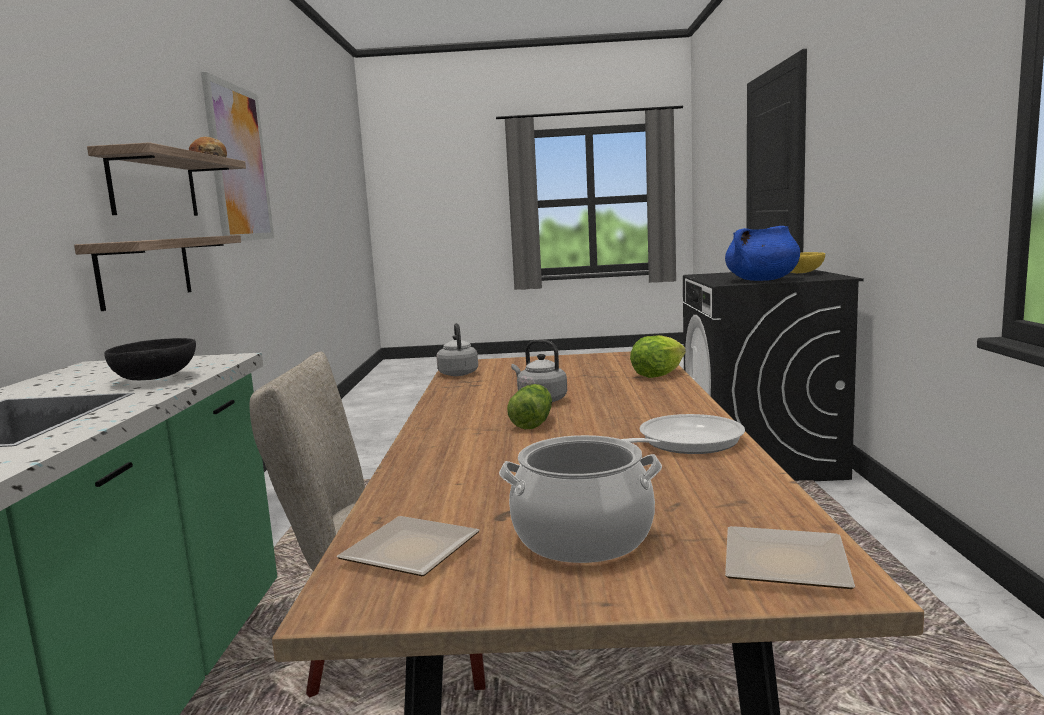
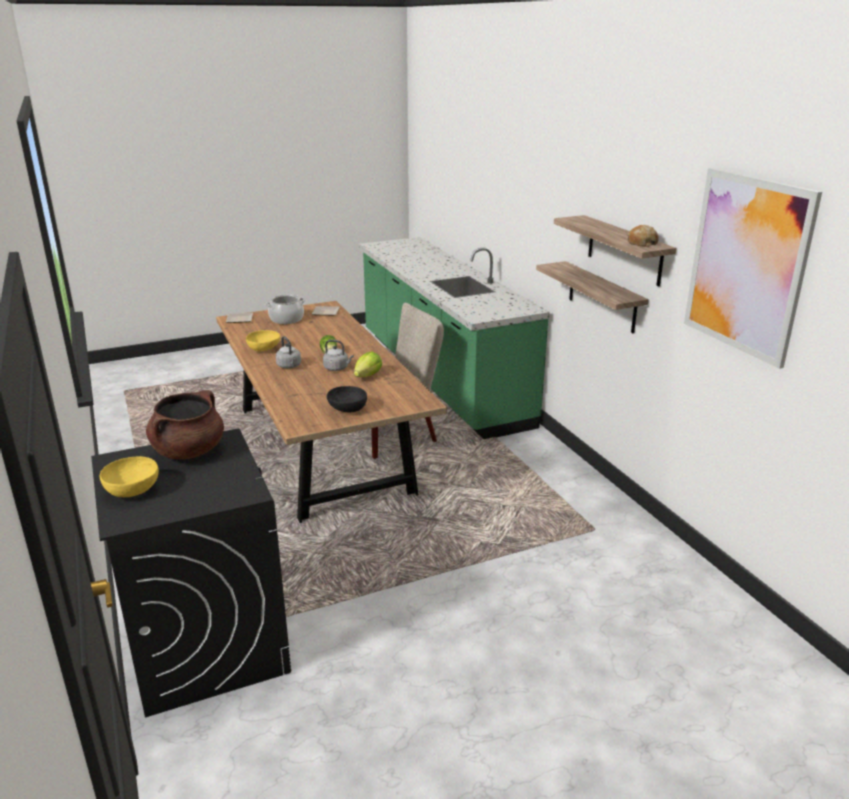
camera: 155 degrees right, 15 degrees up
black bowl [104,338,196,380] -> black bowl moved to [327,386,367,412]
grey kettle [436,323,478,376] -> grey kettle moved to [276,336,301,368]
frying pan [622,414,745,454] -> yellow bowl [246,330,280,352]
lettuce [630,335,686,378] -> lettuce moved to [354,351,382,377]
blue cooking pot [725,226,800,281] -> brown cooking pot [146,390,224,459]

